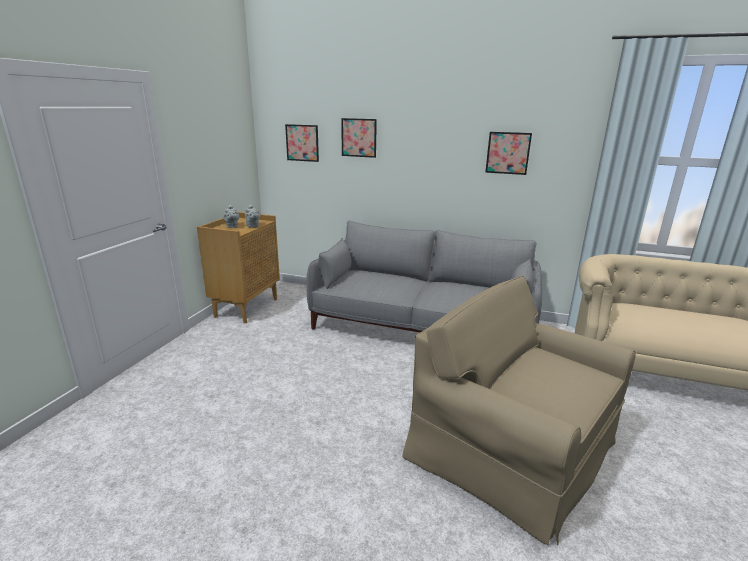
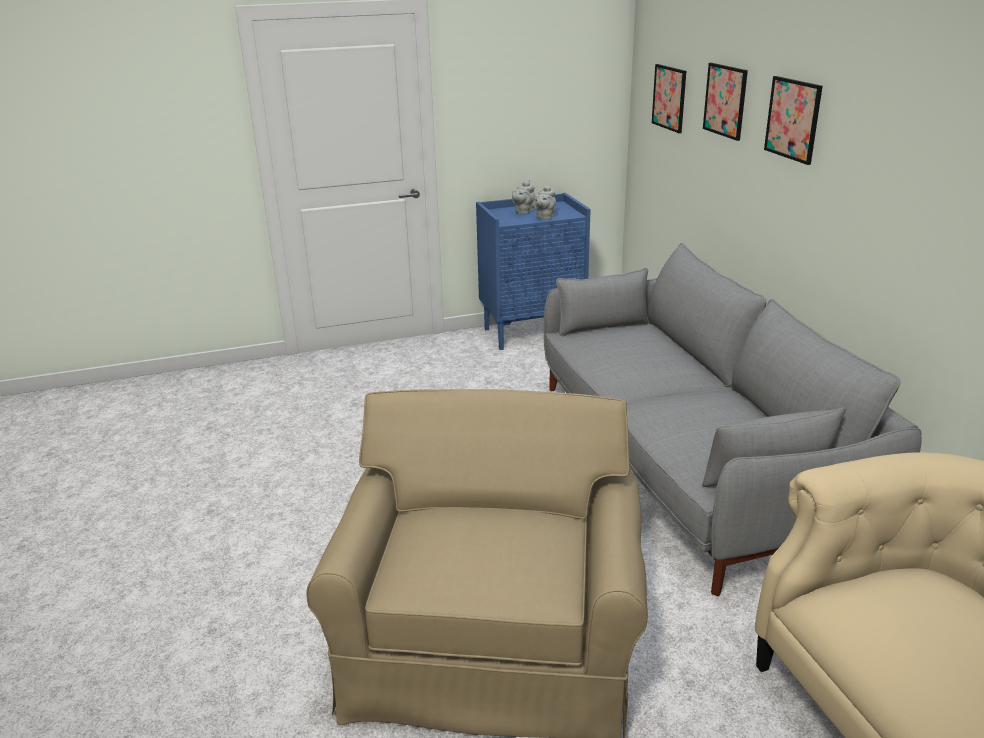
camera: 55 degrees right, 5 degrees up
brown cabinet [197,212,280,323] -> blue cabinet [476,193,591,350]
picture [485,132,532,175] -> picture moved to [764,76,823,165]

